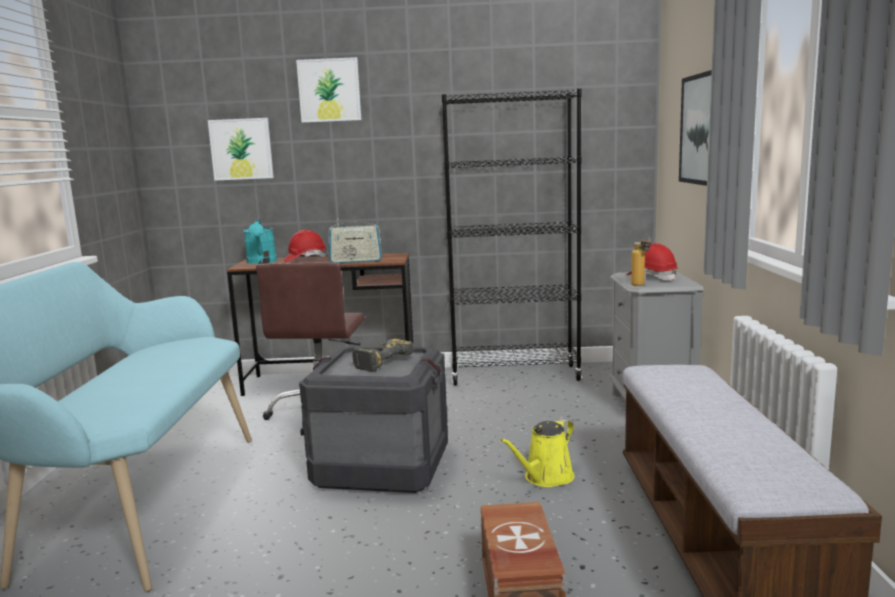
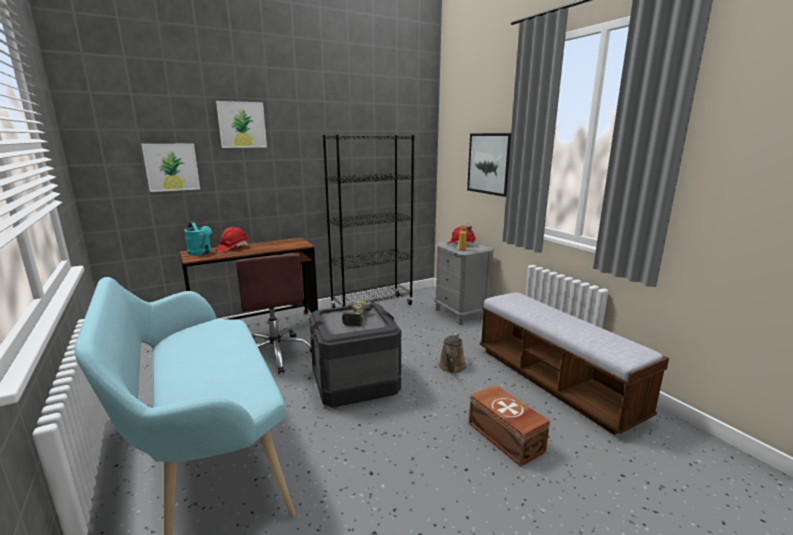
camera: 30 degrees left, 5 degrees up
radio [328,219,382,263] -> none
yellow watering can [500,419,575,487] -> brown watering can [439,333,466,373]

